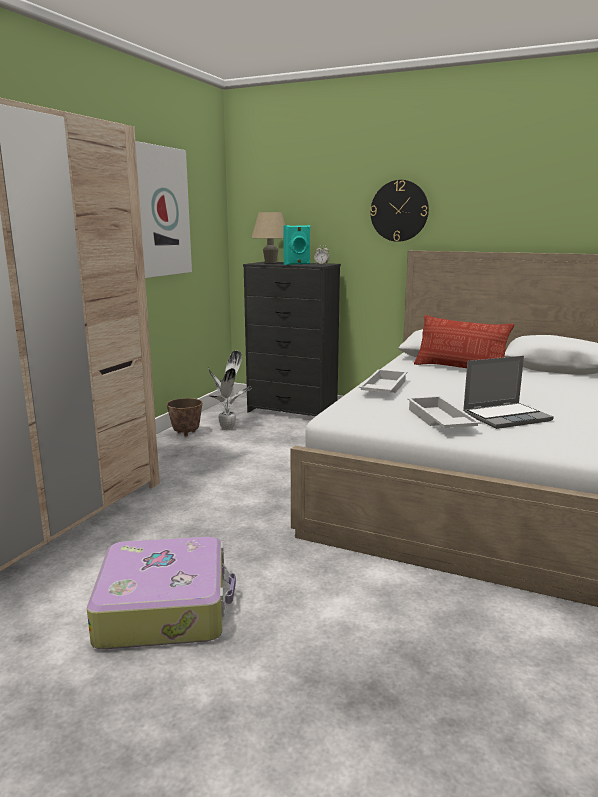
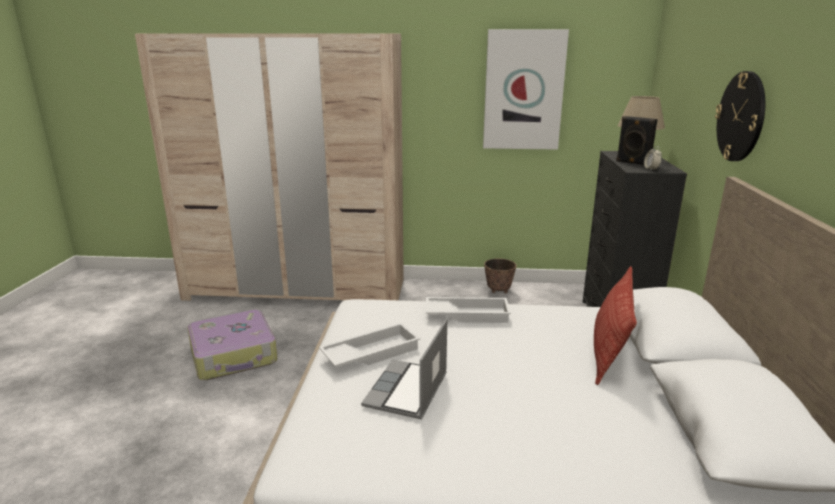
camera: 70 degrees right, 5 degrees up
potted plant [208,351,252,430] -> none
turquoise speaker [283,225,311,265] -> black speaker [616,116,658,165]
laptop [463,356,554,429] -> laptop turned 60 degrees clockwise [361,319,447,420]

